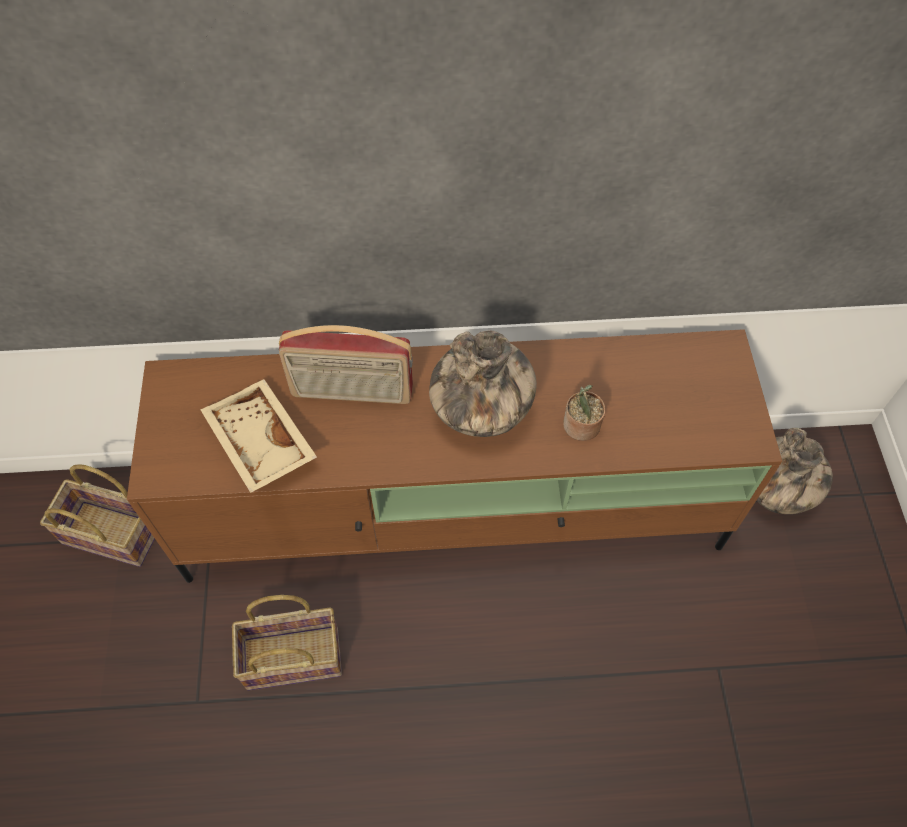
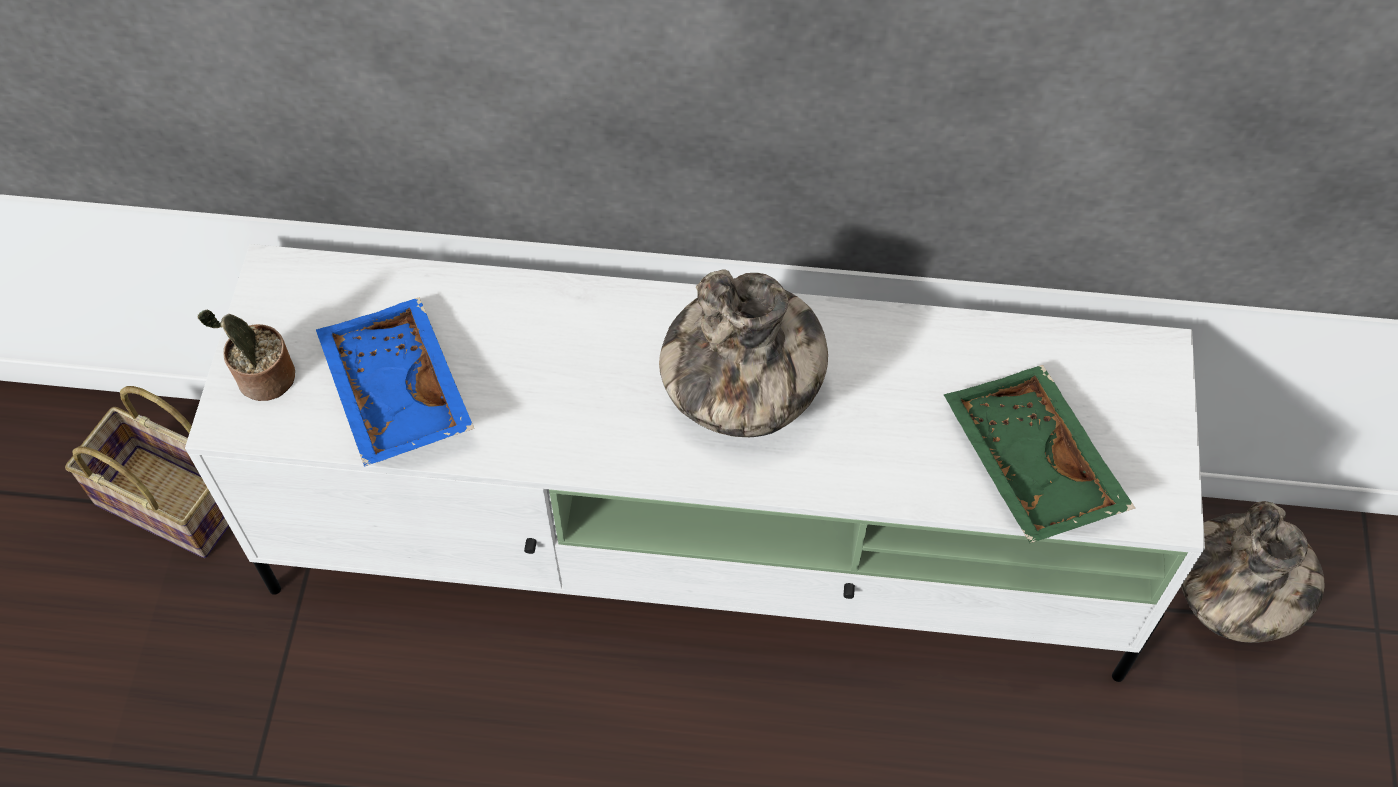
camera: 10 degrees right, 0 degrees up
brown tv stand [127,329,782,583] -> white tv stand [185,244,1205,682]
beige tray [201,379,317,493] -> blue tray [316,297,474,467]
basket [232,595,342,691] -> none
radio [279,325,413,404] -> none
potted plant [563,385,606,441] -> potted plant moved to [197,310,295,401]
none -> green tray [944,365,1135,543]

